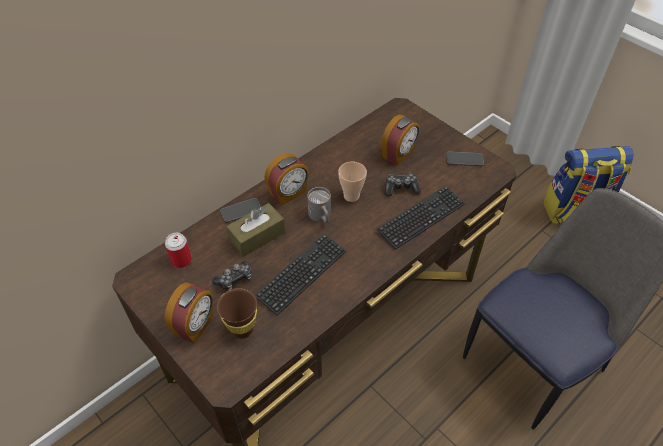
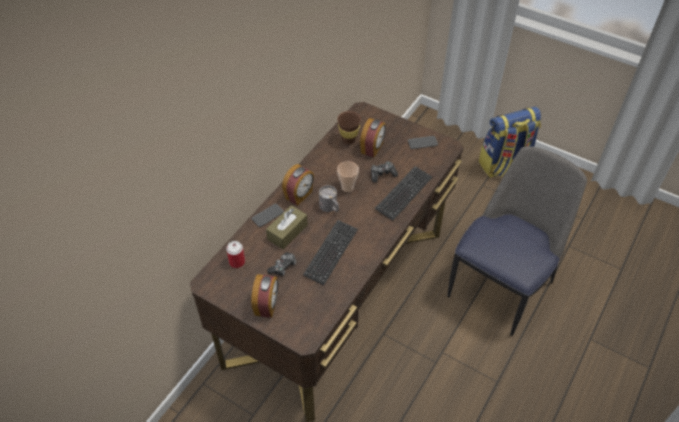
camera: 15 degrees left, 0 degrees up
brown cup [217,288,257,339] -> brown cup moved to [337,111,361,144]

